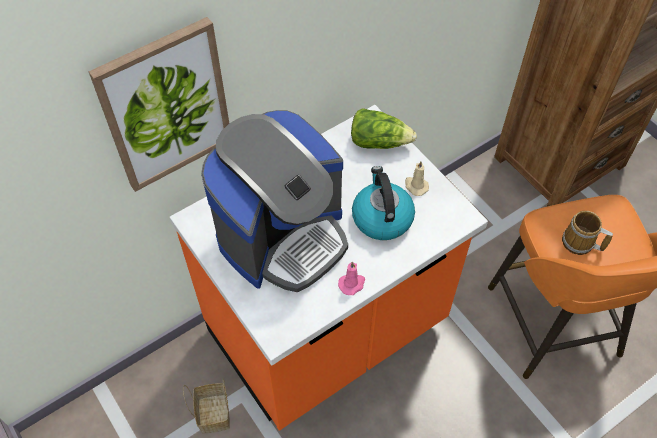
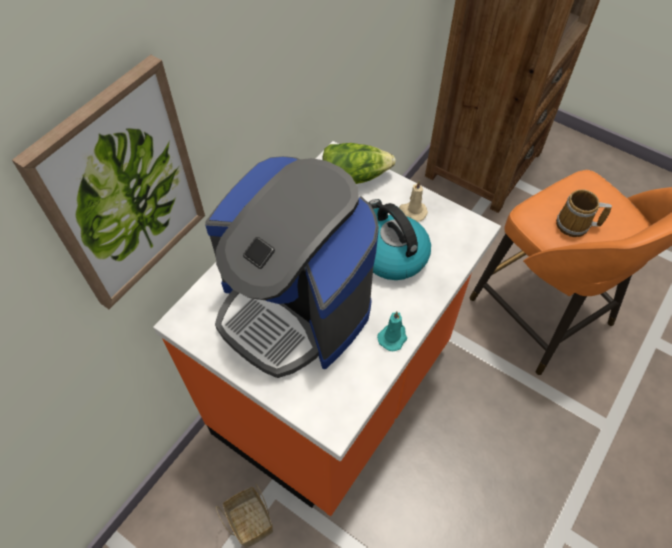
camera: 20 degrees left, 0 degrees up
coffee machine [201,110,348,292] -> coffee machine turned 105 degrees clockwise [205,156,379,378]
pink candle [338,261,365,295] -> turquoise candle [377,312,408,351]

